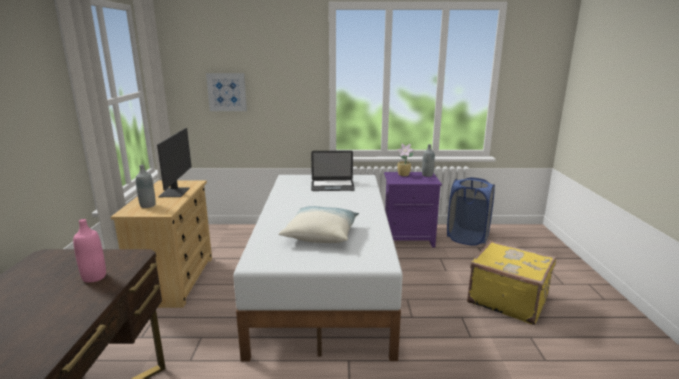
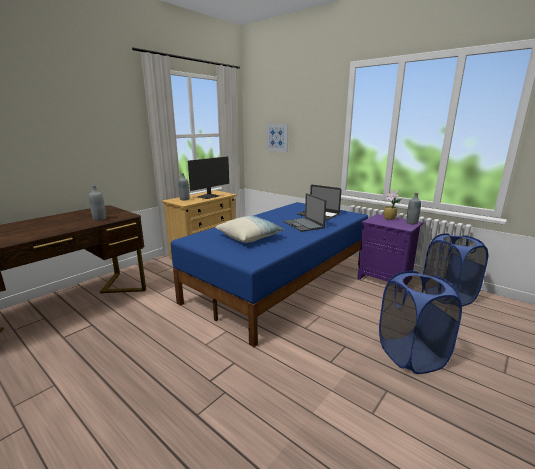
camera: 40 degrees right, 0 degrees up
pink bottle [73,219,106,283] -> grey bottle [89,185,106,221]
white bed [233,175,403,361] -> blue bed [171,202,368,347]
yellow suitcase [467,240,556,325] -> blue laundry basket [379,271,462,374]
none -> laptop [284,193,326,232]

